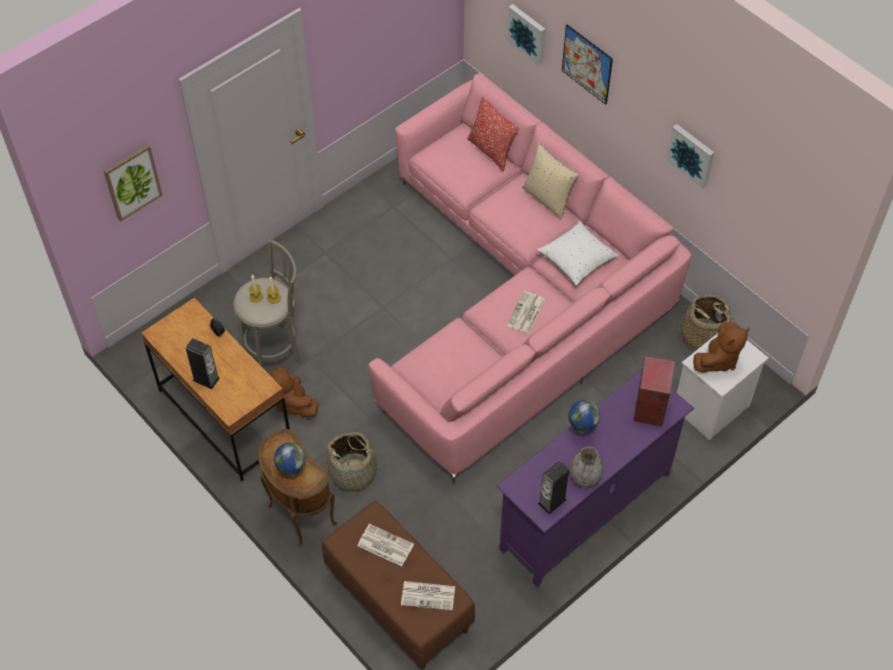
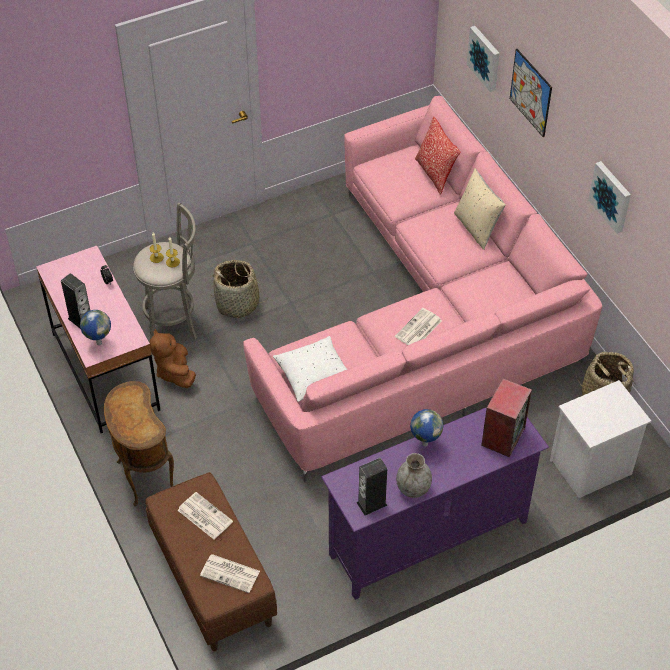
camera: 15 degrees right, 5 degrees down
picture [104,144,163,222] -> none
brown desk [141,298,290,481] -> pink desk [36,246,160,433]
globe [274,443,306,476] -> globe moved to [80,310,111,346]
basket [324,432,388,492] -> basket moved to [211,260,267,318]
white pillow [537,221,619,286] -> white pillow moved to [273,336,347,402]
brown plush toy [693,321,749,373] -> none

